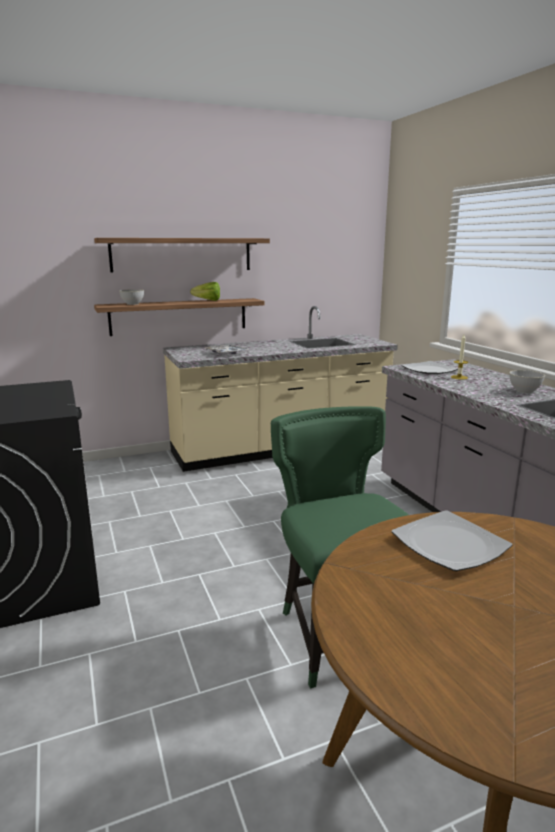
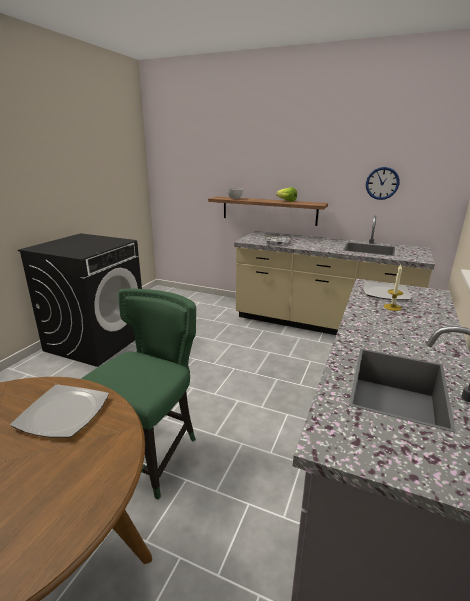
camera: 45 degrees right, 5 degrees up
shelf [94,238,270,272] -> none
grey bowl [509,370,545,393] -> none
none -> wall clock [366,167,399,200]

